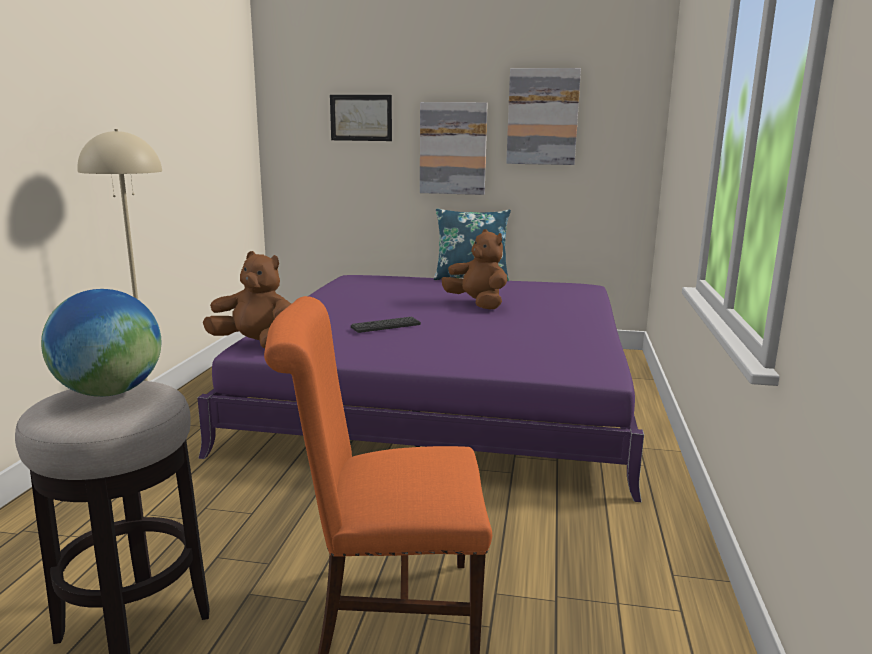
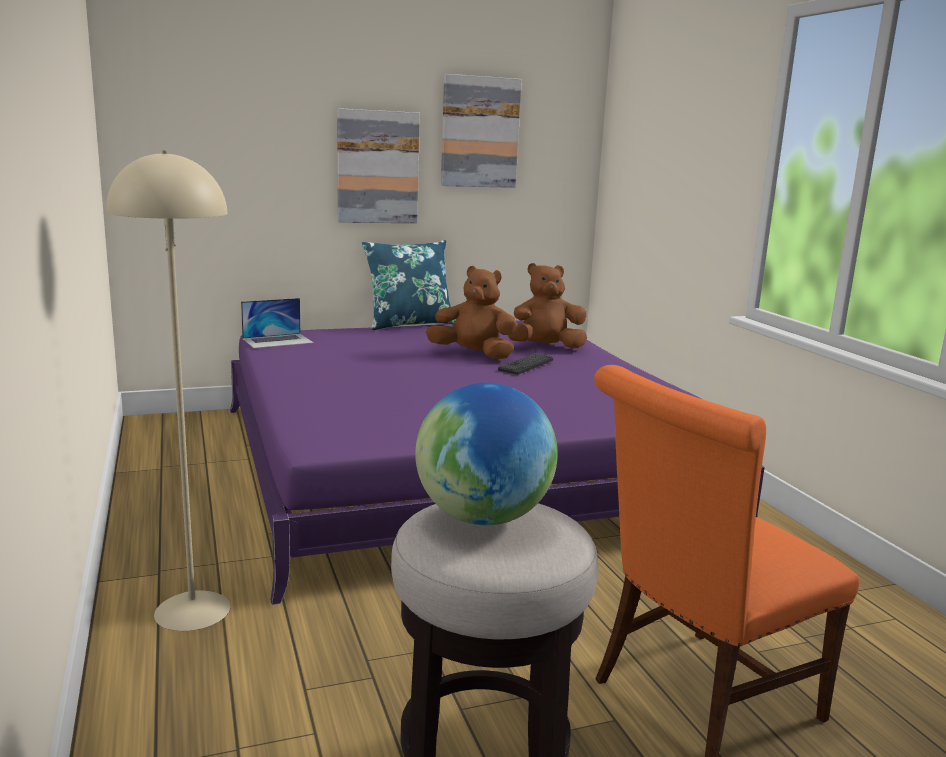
camera: 30 degrees left, 0 degrees up
brown plush toy [203,251,291,348] -> brown plush toy moved to [508,263,587,348]
picture [330,95,392,141] -> none
keyboard [351,317,421,333] -> keyboard moved to [498,353,553,375]
none -> laptop [241,298,314,348]

